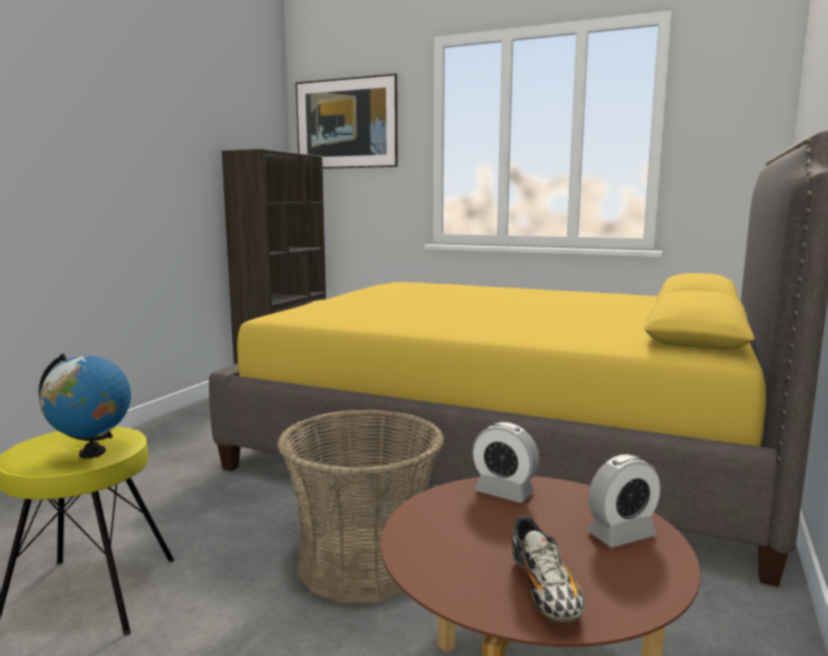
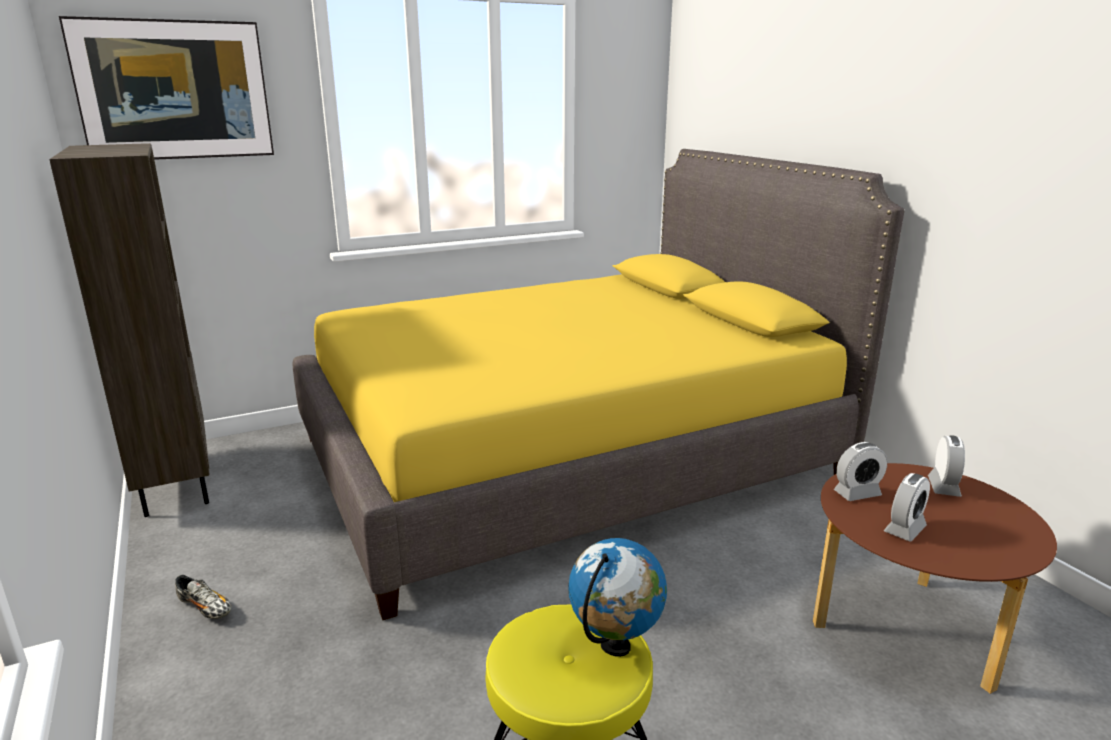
camera: 50 degrees left, 10 degrees up
basket [277,409,444,603] -> none
shoe [512,516,585,623] -> shoe moved to [175,575,231,619]
none -> alarm clock [884,473,930,541]

